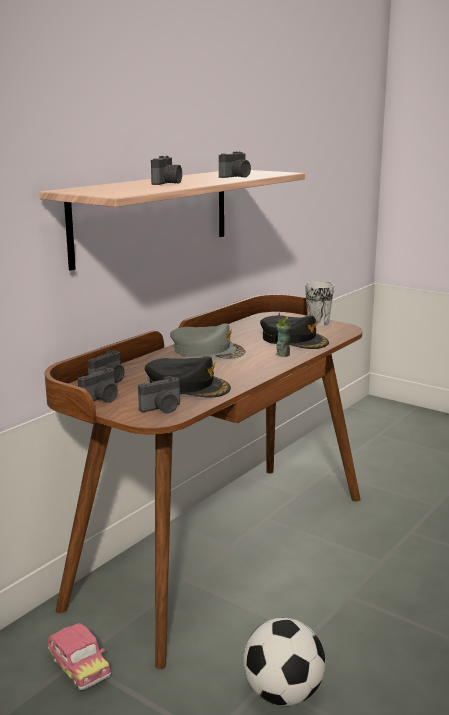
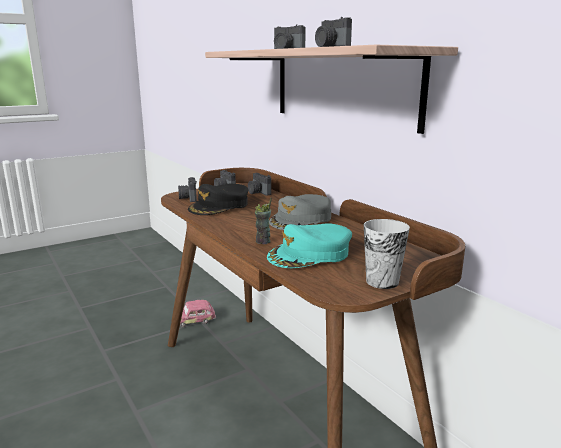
camera: 110 degrees right, 0 degrees up
football [243,618,325,706] -> none
black cap [260,315,329,349] -> turquoise cap [267,223,352,268]

